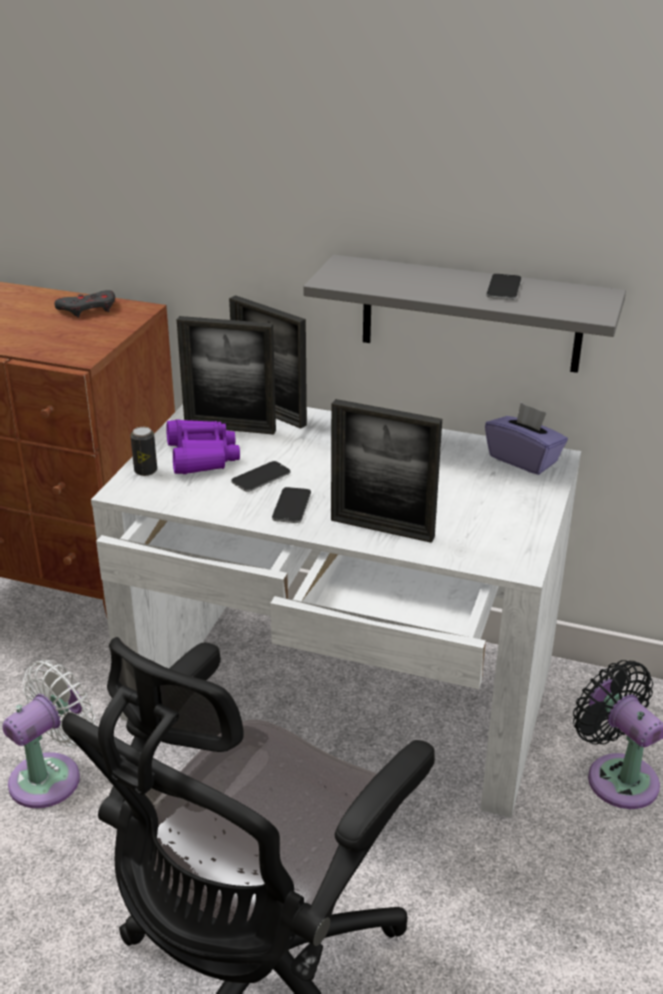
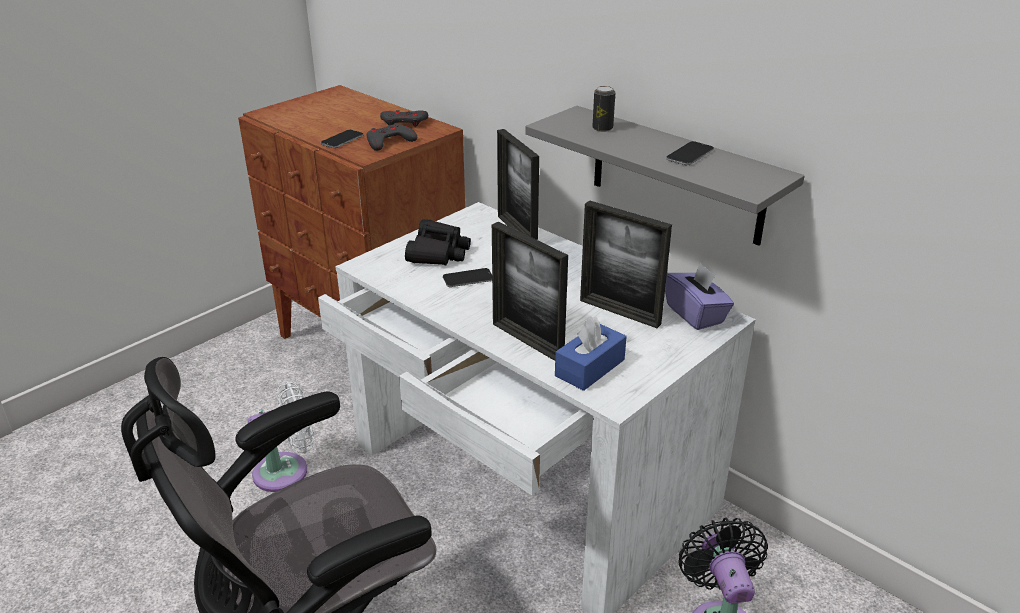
camera: 25 degrees right, 0 degrees up
can [130,427,157,476] -> can moved to [592,86,615,132]
purple binoculars [166,420,240,474] -> black binoculars [405,219,471,265]
picture frame [177,316,276,435] -> picture frame moved to [580,200,672,328]
phone [272,487,311,523] -> phone moved to [321,130,363,148]
none -> grey game controller [367,124,417,151]
none -> blue tissue box [555,317,627,391]

